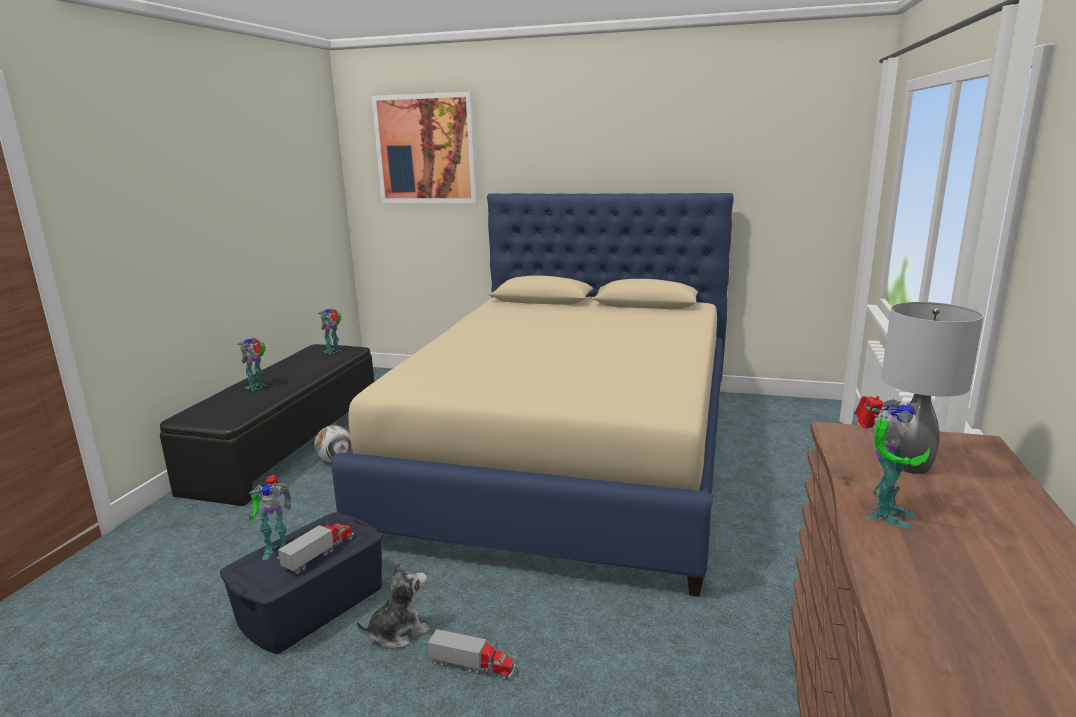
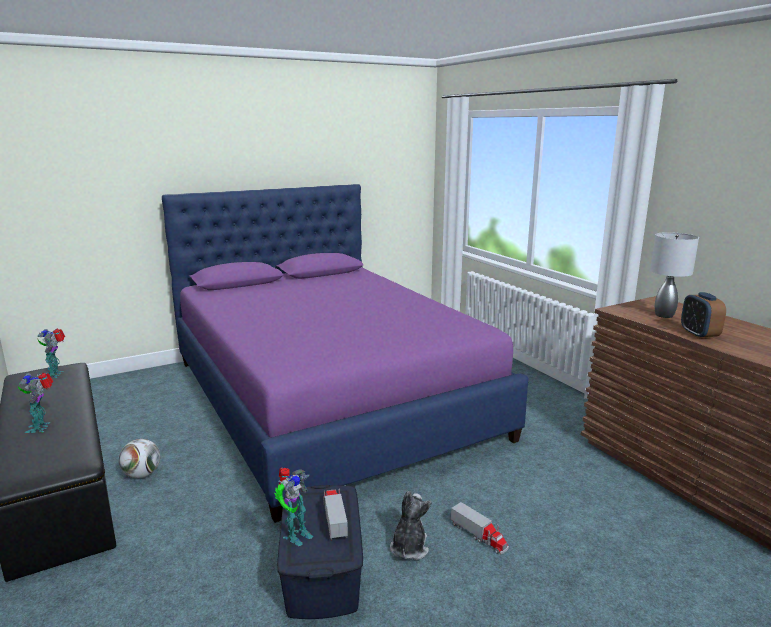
camera: 45 degrees left, 0 degrees up
beige bed [331,193,734,597] -> purple bed [162,184,529,523]
picture [372,92,478,203] -> none
toy truck [428,629,516,680] -> toy truck turned 75 degrees clockwise [451,502,509,554]
toy robot [854,396,930,528] -> alarm clock [681,292,726,339]

